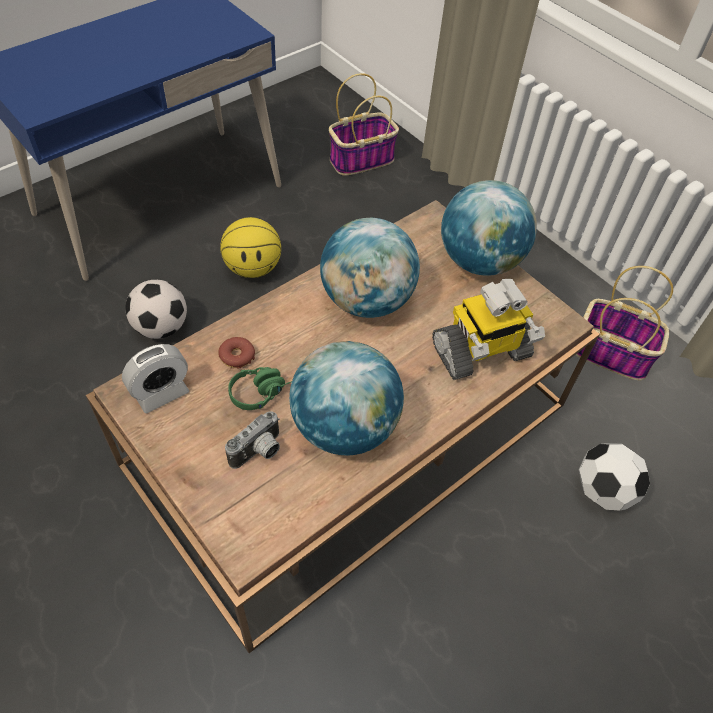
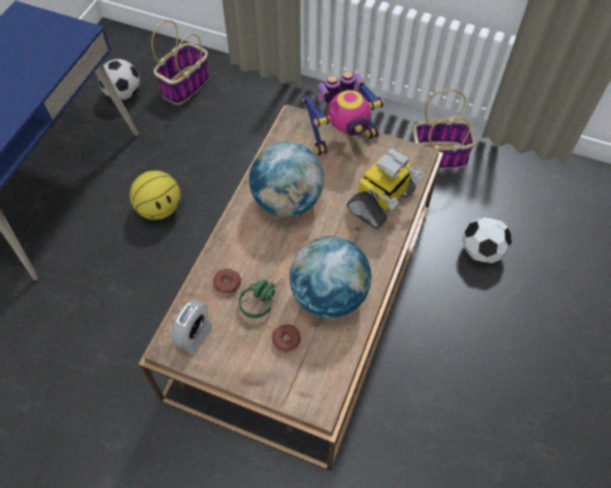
camera: 25 degrees left, 5 degrees up
football [125,280,187,339] -> football moved to [98,59,140,100]
camera [225,411,280,469] -> donut [272,324,301,353]
globe [441,180,537,276] -> toy robot [302,71,384,155]

